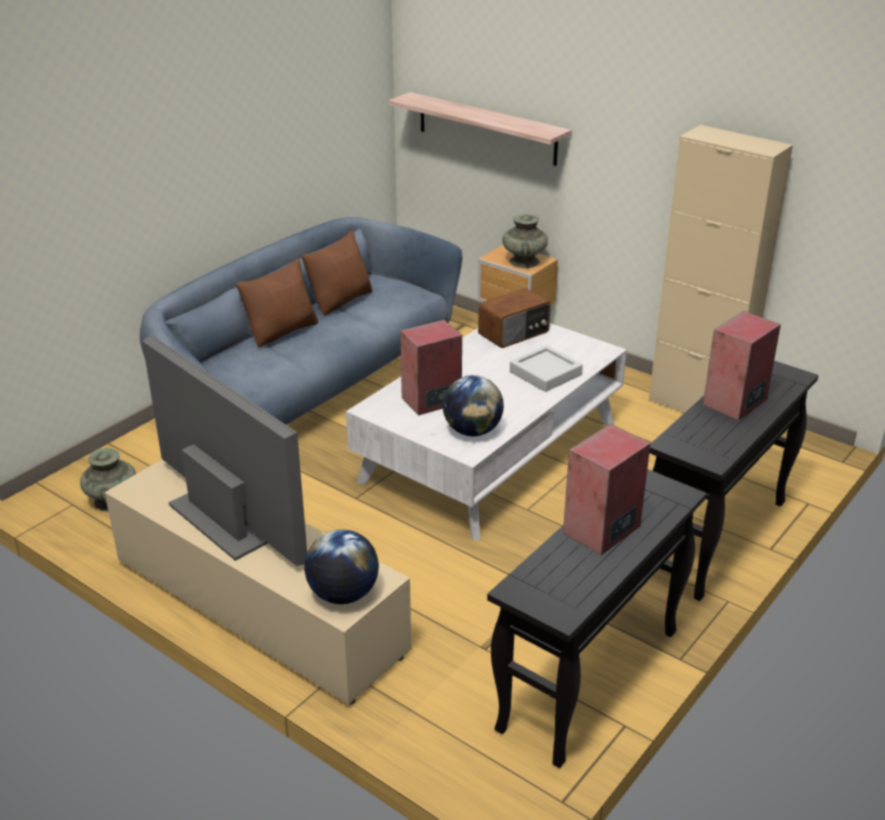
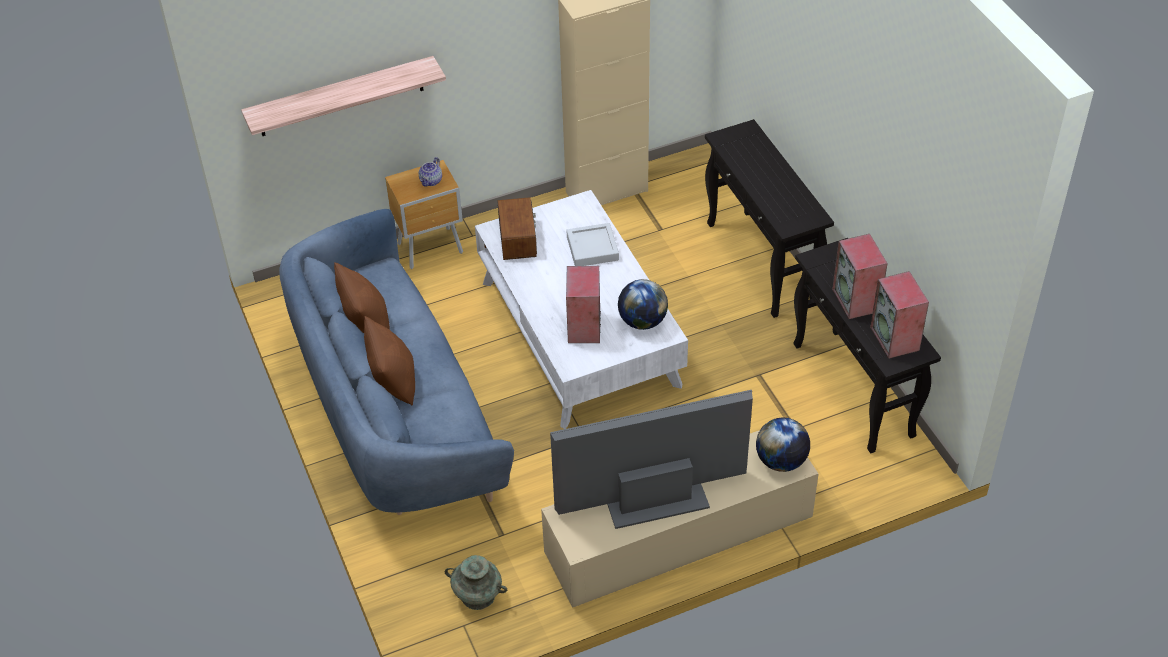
camera: 60 degrees left, 15 degrees up
turquoise vase [502,214,548,268] -> teapot [419,157,442,187]
speaker [703,311,781,420] -> speaker moved to [870,271,929,359]

